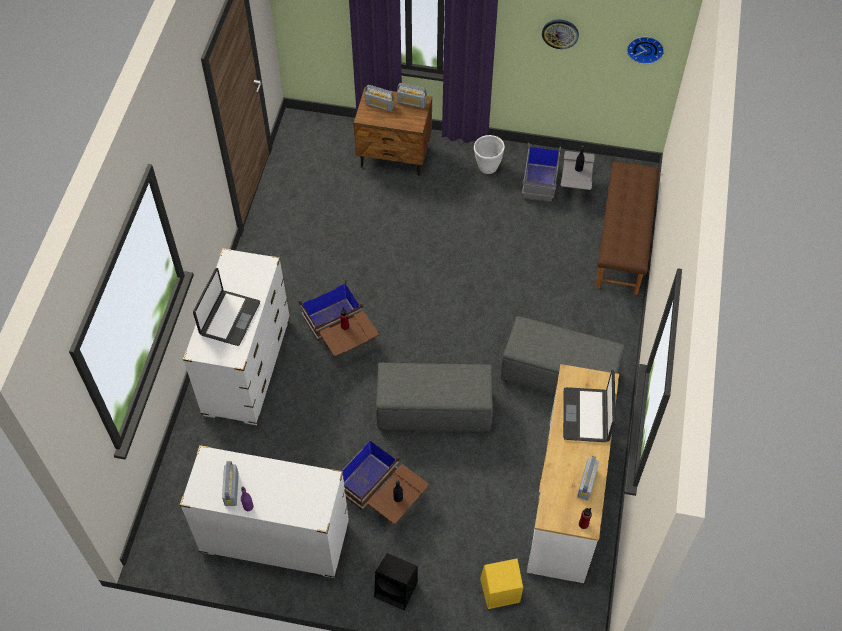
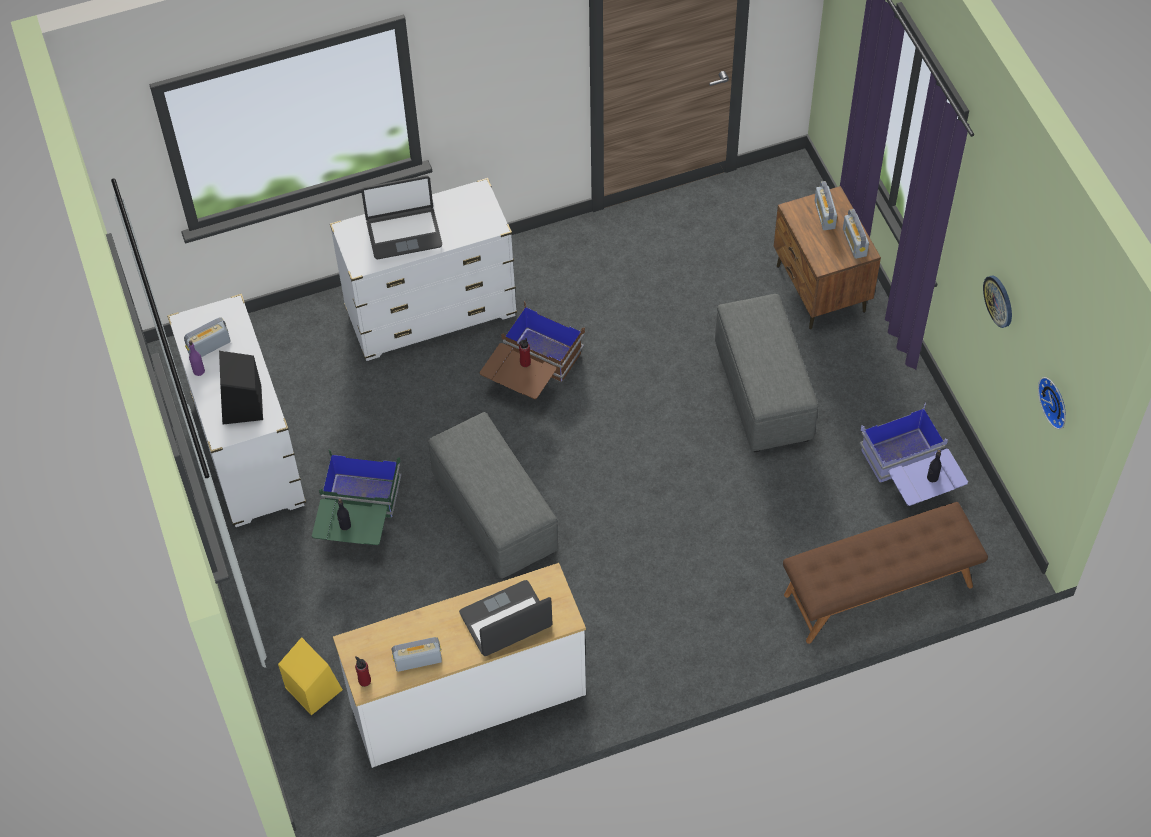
camera: 60 degrees right, 0 degrees up
brown storage box [342,436,429,524] -> green storage box [312,449,401,545]
black speaker [374,553,418,610] -> black speaker moved to [219,351,263,424]
white planter [474,135,505,174] -> none
grey ottoman [501,316,624,395] -> grey ottoman moved to [715,294,818,453]
grey storage box [522,143,595,202] -> blue storage box [860,402,968,506]

